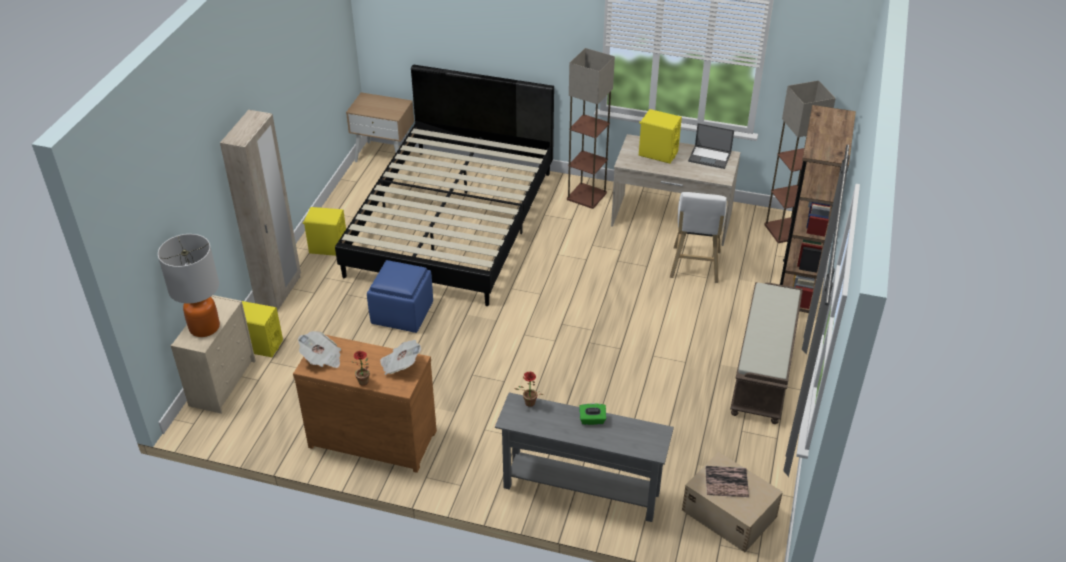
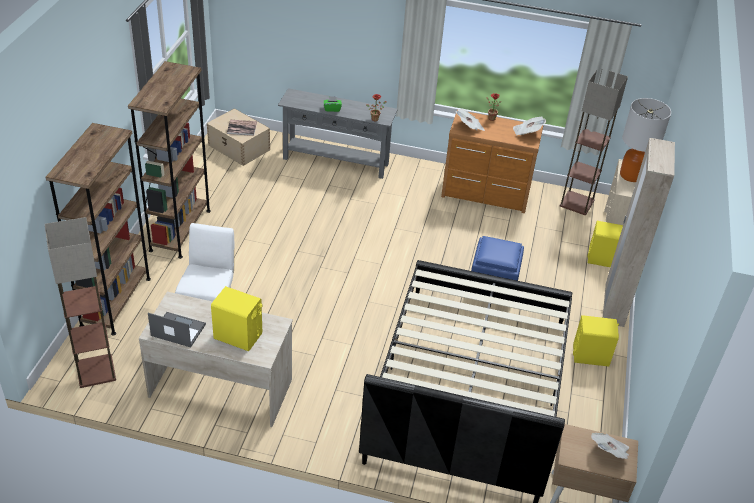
camera: 175 degrees right, 0 degrees up
floor lamp [567,48,615,209] -> floor lamp moved to [559,70,628,215]
brown bench [730,282,803,424] -> brown bookcase [128,61,211,259]
none -> newspaper [591,433,629,459]

